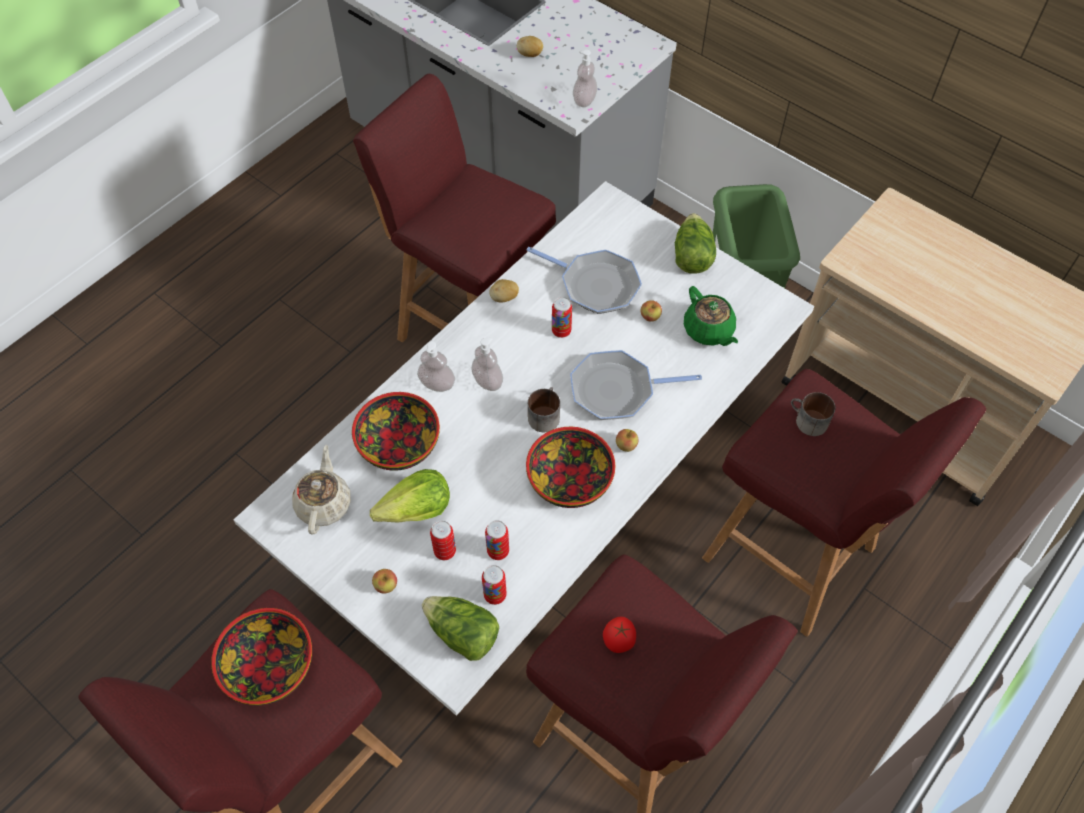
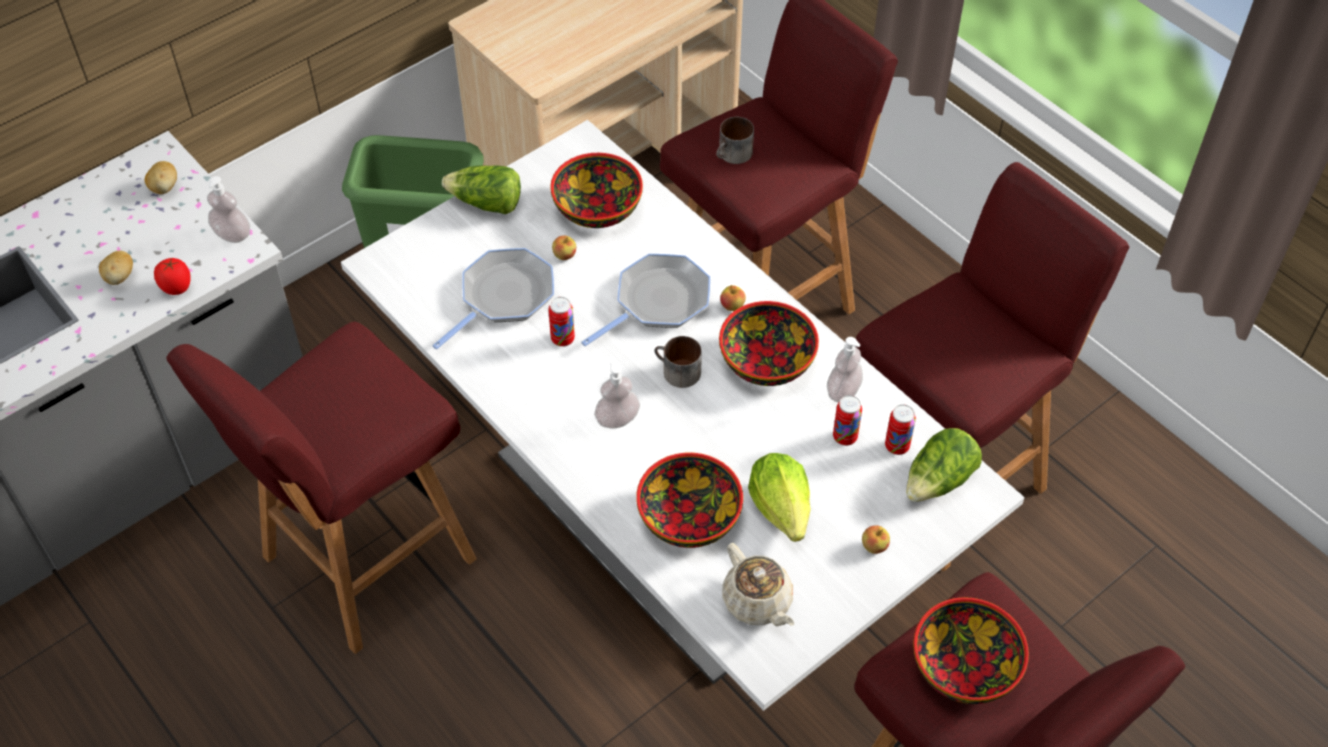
camera: 80 degrees left, 5 degrees down
beige teapot [292,445,351,535] -> beige teapot turned 135 degrees counterclockwise [722,543,794,627]
soap dispenser [417,341,455,392] -> soap dispenser moved to [827,337,863,403]
can [430,521,456,560] -> none
potato [489,279,519,303] -> potato moved to [145,161,177,194]
frying pan [570,350,702,420] -> frying pan turned 135 degrees counterclockwise [581,254,710,346]
tomato [603,617,636,653] -> tomato moved to [154,258,191,295]
green teapot [684,286,738,346] -> bowl [550,153,643,228]

